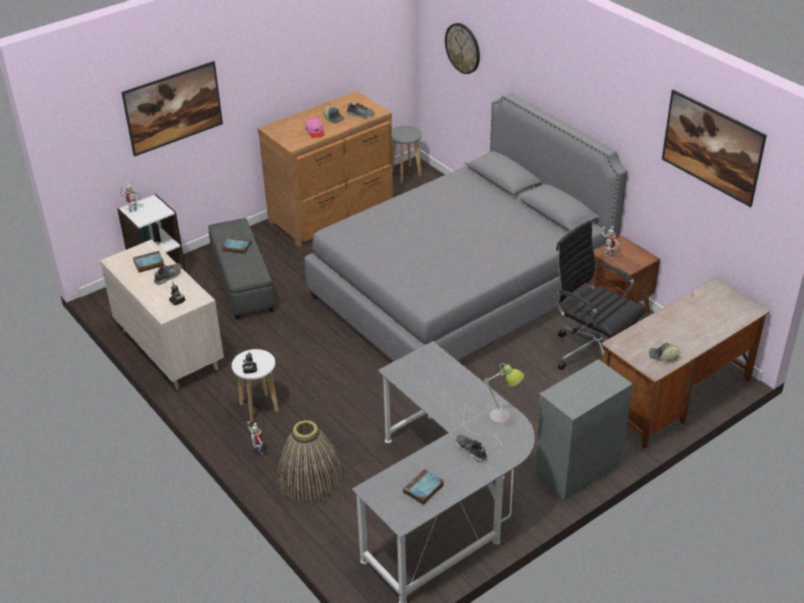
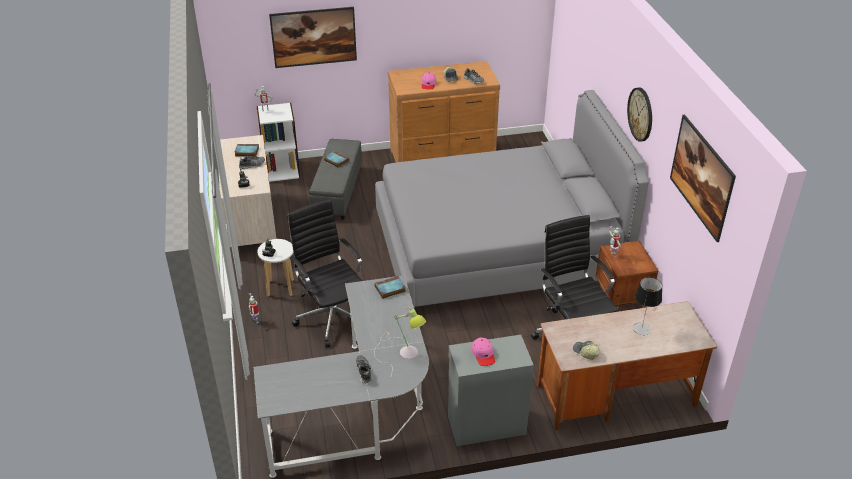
camera: 25 degrees right, 0 degrees up
basket [277,420,343,504] -> none
grey stool [392,126,422,182] -> none
book [403,469,444,505] -> book moved to [374,276,406,299]
wall clock [445,23,480,74] -> wall clock moved to [627,87,652,142]
none -> black office chair [287,199,362,348]
none -> pink cap [472,338,495,366]
none -> table lamp [633,277,662,335]

